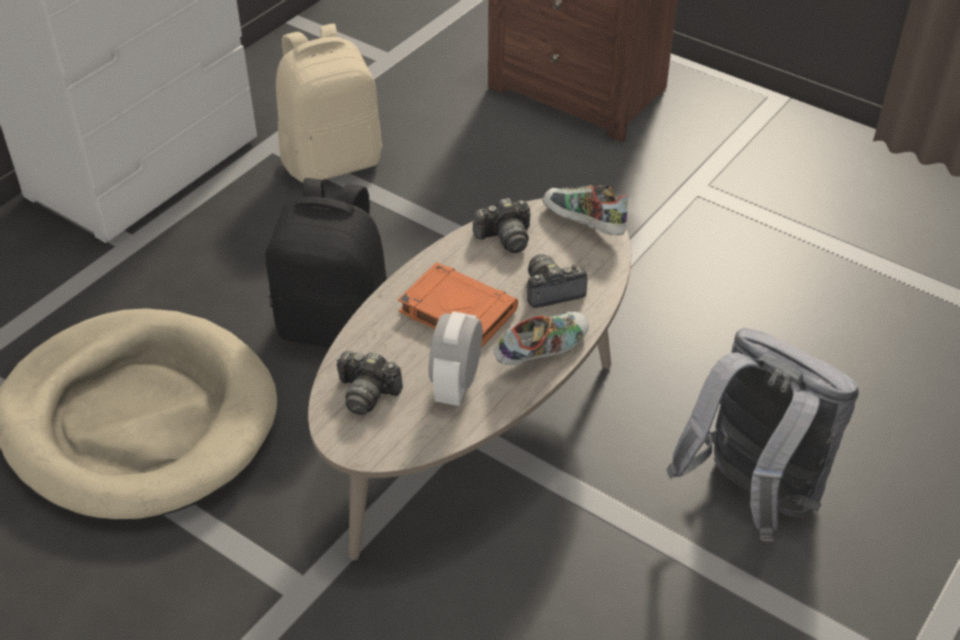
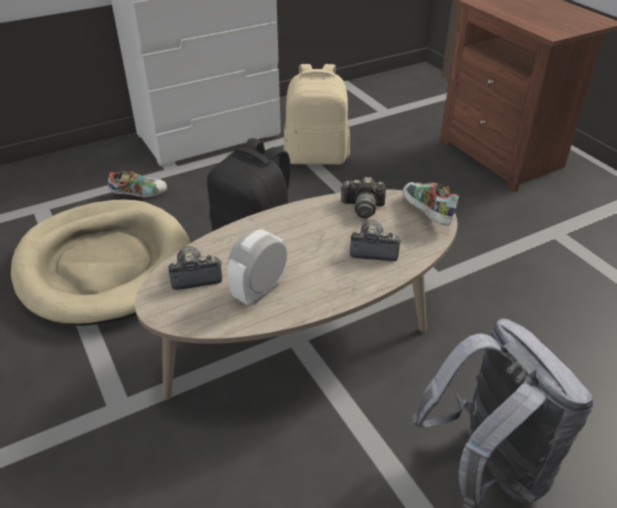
camera: 25 degrees right, 5 degrees down
camera [336,351,403,415] -> camera turned 120 degrees clockwise [168,246,222,290]
orange book [398,262,518,348] -> none
shoe [494,311,589,365] -> shoe moved to [108,170,167,198]

